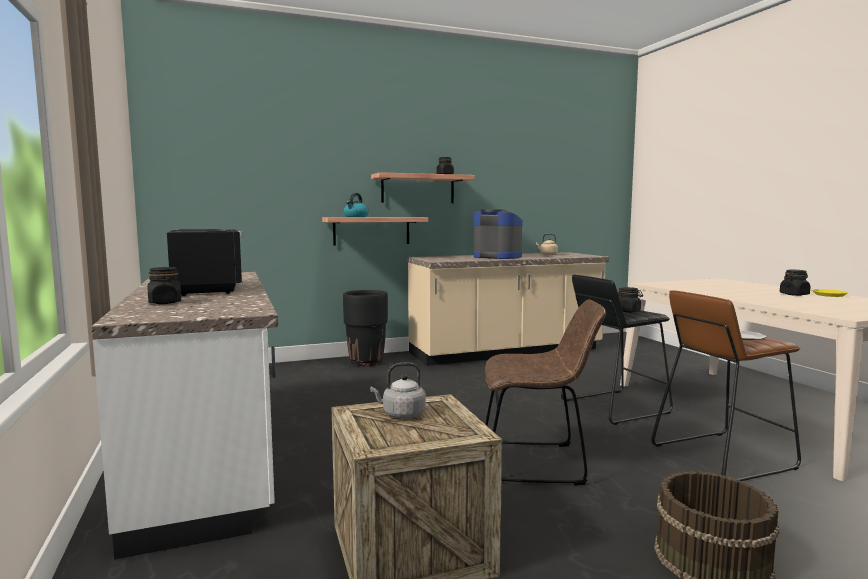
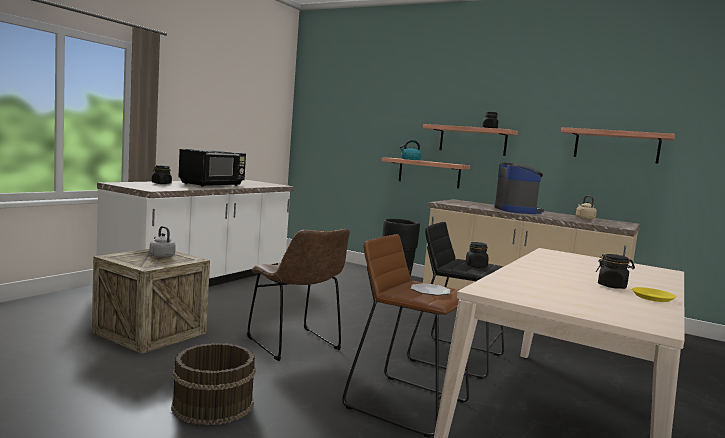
camera: 50 degrees right, 0 degrees up
none -> shelf [561,127,675,164]

